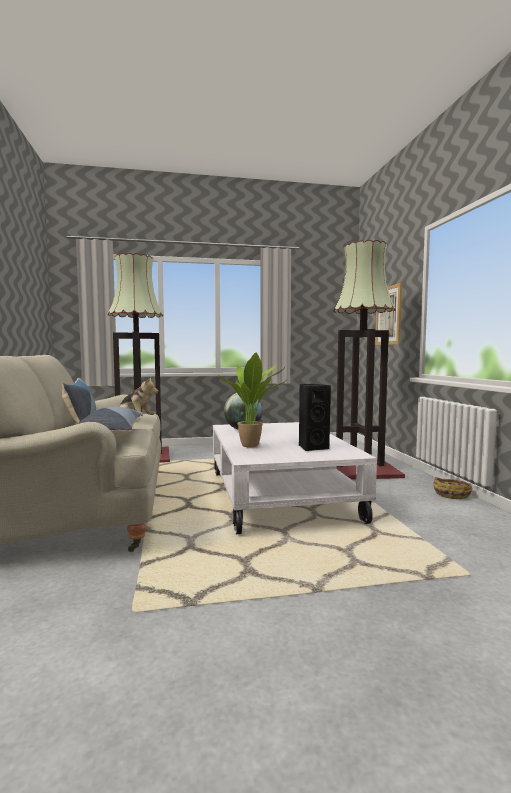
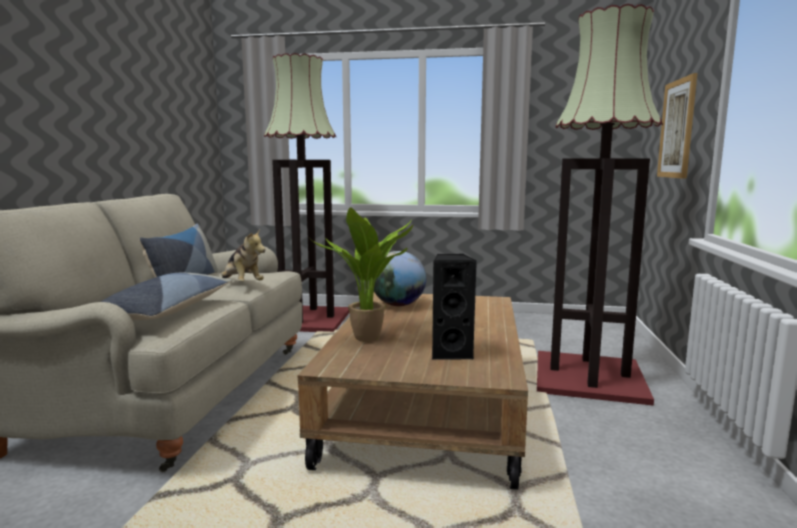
camera: 20 degrees right, 5 degrees up
white coffee table [213,422,377,534] -> brown coffee table [298,292,528,490]
basket [433,477,472,499] -> none

